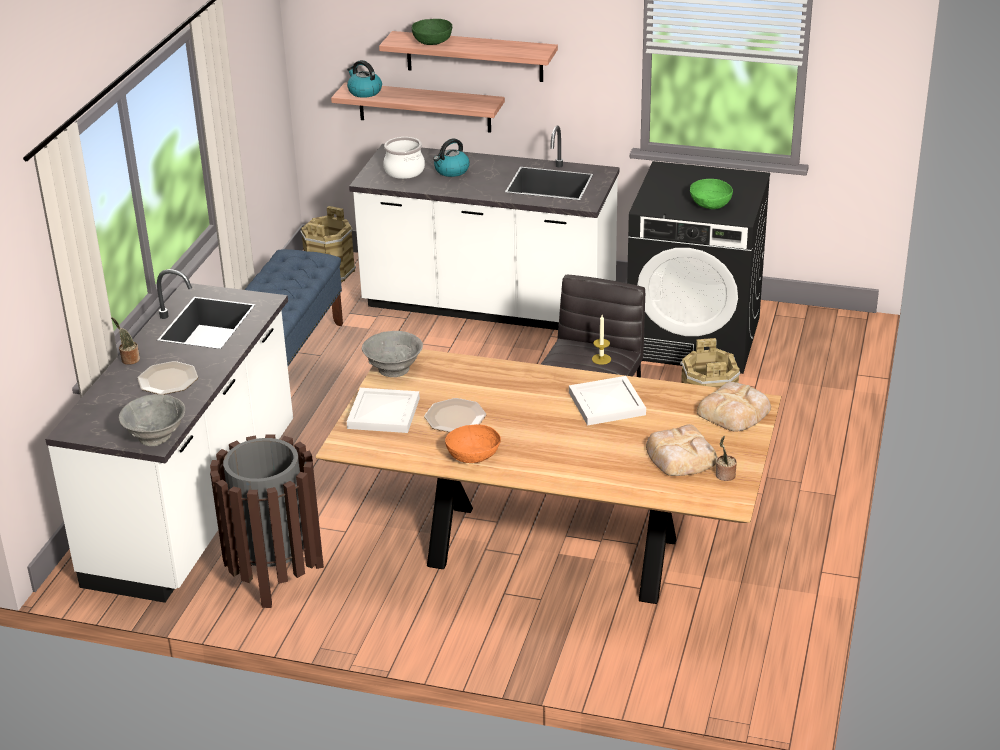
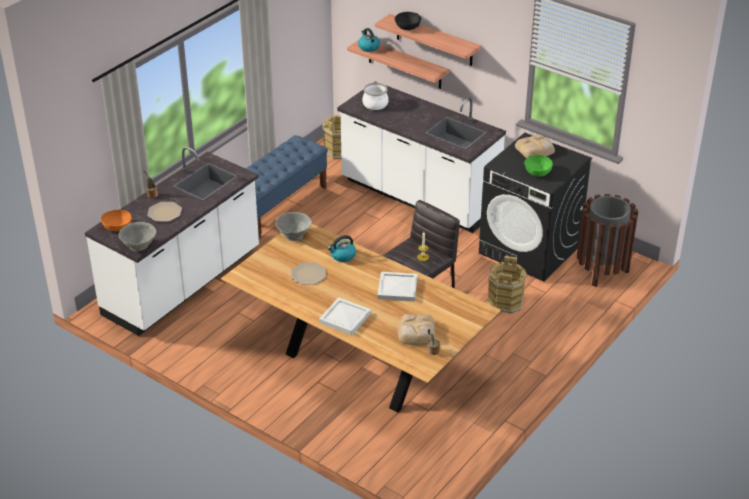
camera: 20 degrees right, 5 degrees up
brown trash can [210,434,324,608] -> brown trash can moved to [577,194,638,287]
white tray [347,388,420,433] -> white tray moved to [319,297,371,335]
green bowl [412,19,452,45] -> black bowl [395,12,421,30]
kettle [433,138,470,177] -> kettle moved to [327,235,356,262]
orange bowl [445,424,501,463] -> orange bowl moved to [101,210,132,231]
bread [697,382,771,432] -> bread moved to [515,134,555,158]

